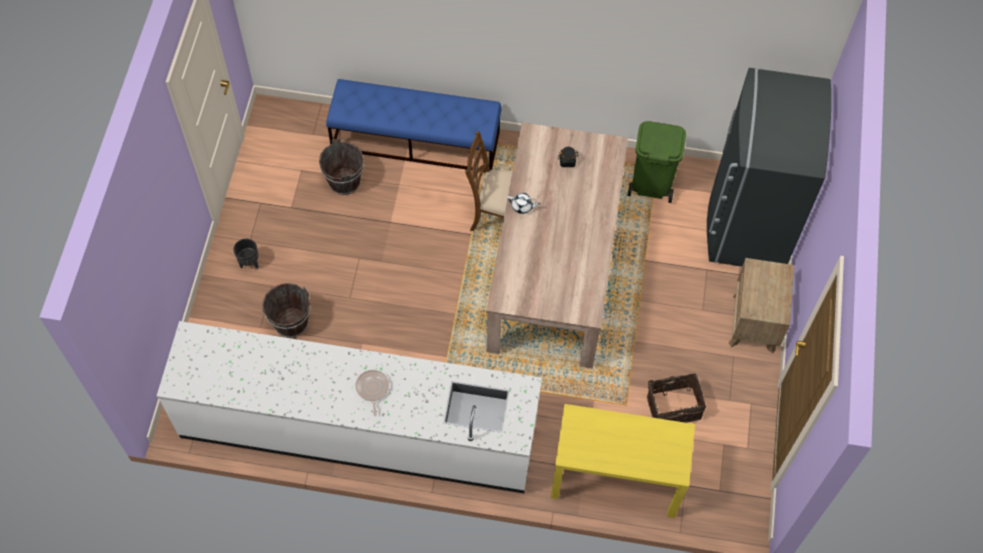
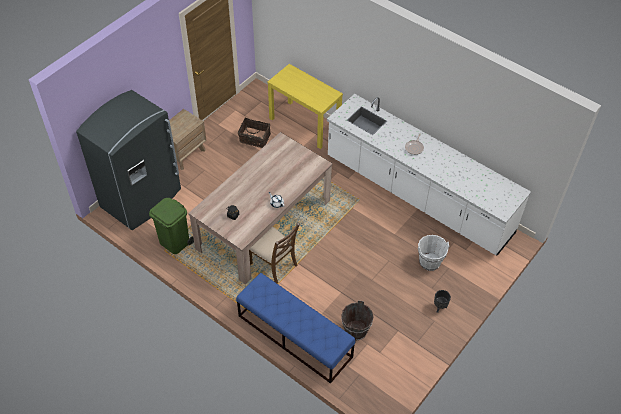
camera: 150 degrees left, 10 degrees down
brown bucket [262,283,311,338] -> white bucket [418,235,449,271]

